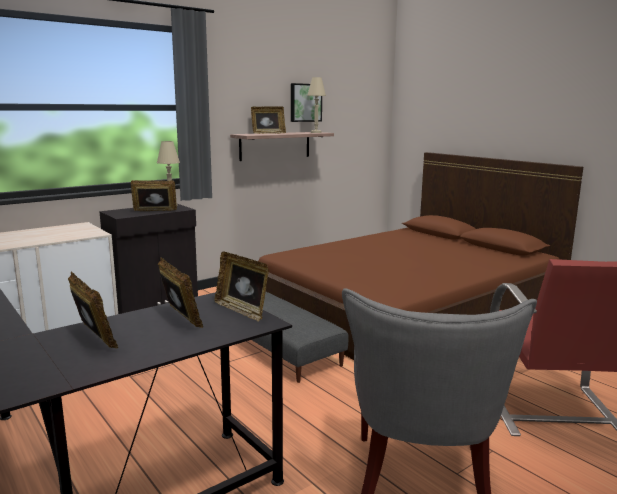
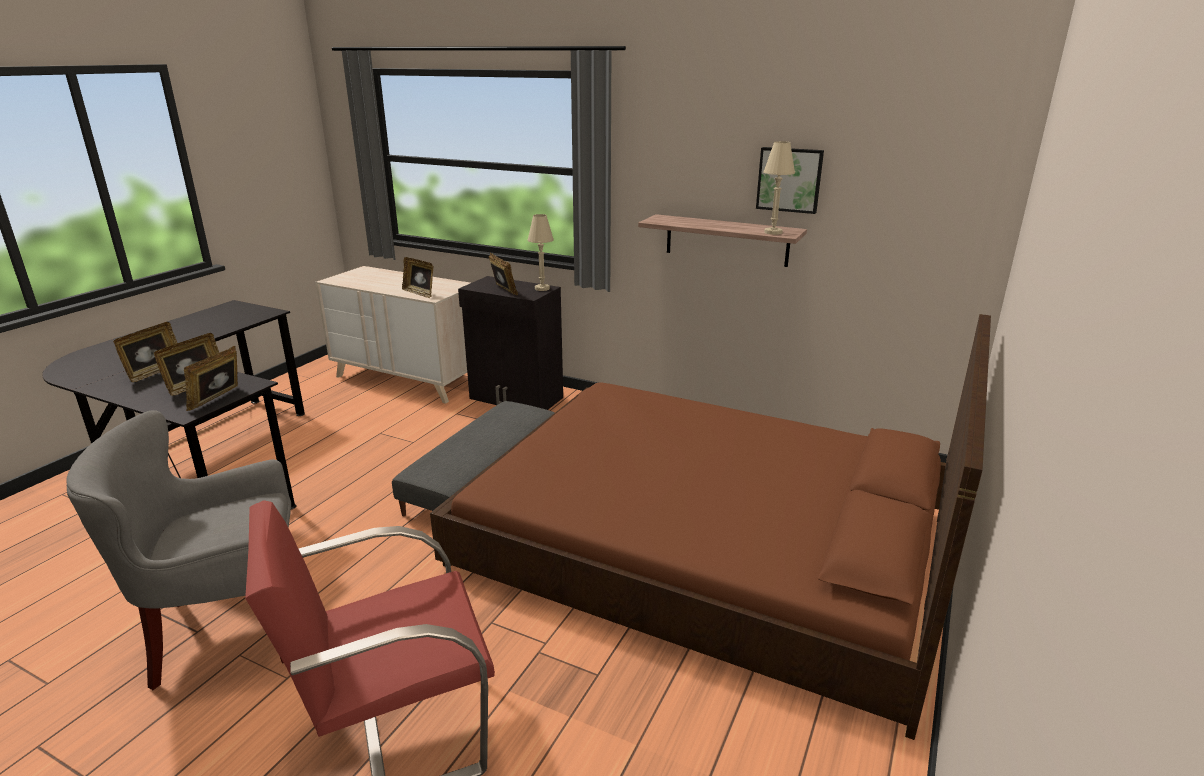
camera: 65 degrees right, 10 degrees up
picture frame [251,106,286,134] -> picture frame moved to [402,257,433,298]

